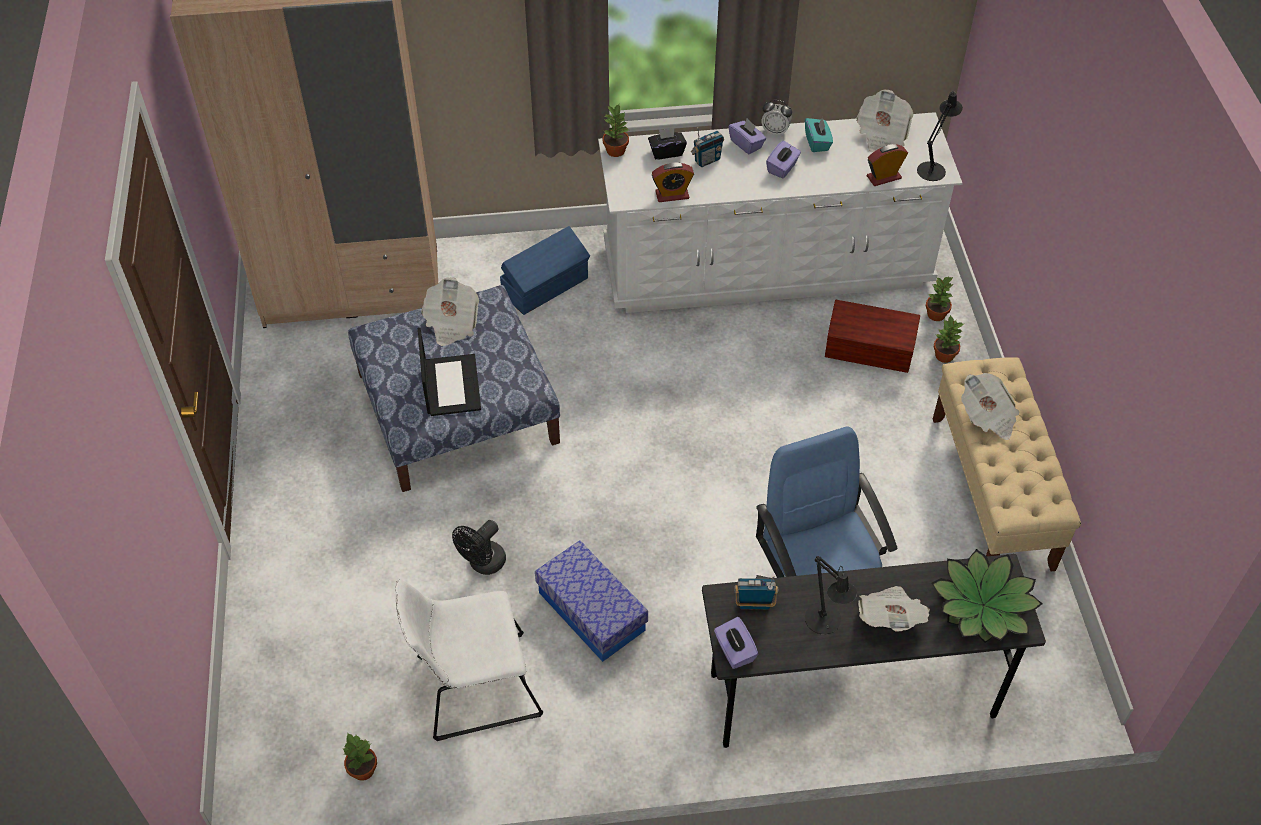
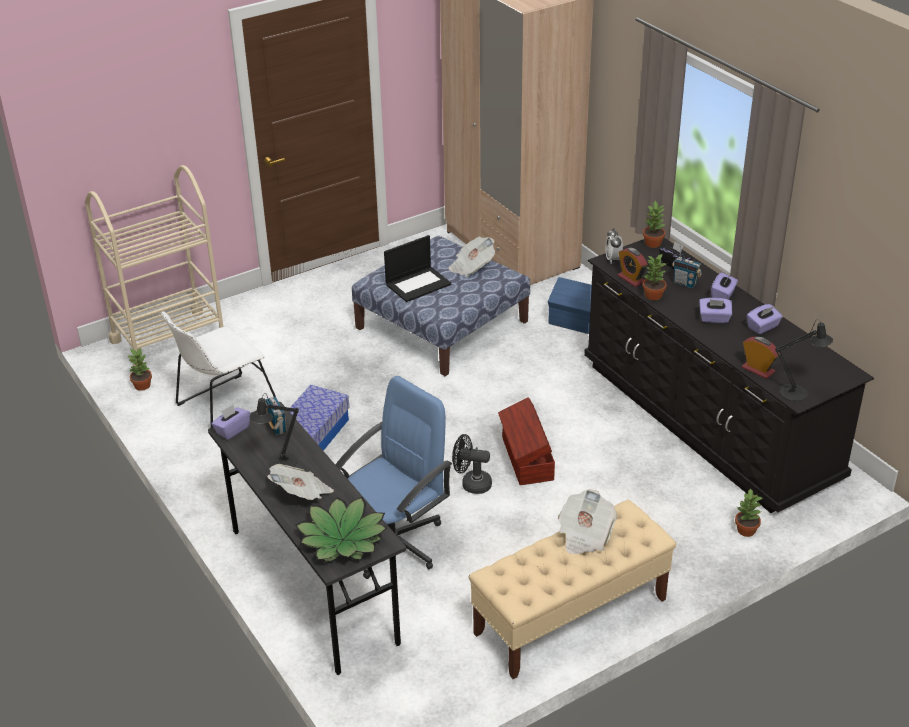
camera: 65 degrees right, 15 degrees down
white chair [396,580,543,741] -> white chair turned 90 degrees counterclockwise [161,312,276,428]
black fan [452,520,506,575] -> black fan moved to [452,434,492,494]
white dresser [598,112,963,313] -> black dresser [584,238,874,513]
alarm clock [761,100,792,137] -> alarm clock moved to [605,228,623,263]
turquoise tissue box [805,117,833,152] -> purple tissue box [747,304,783,334]
brown storage box [825,300,920,373] -> brown storage box moved to [498,397,555,485]
newspaper [856,90,914,153] -> none
potted plant [934,315,965,363] -> potted plant moved to [643,253,668,300]
none -> beige cart [85,165,224,369]

